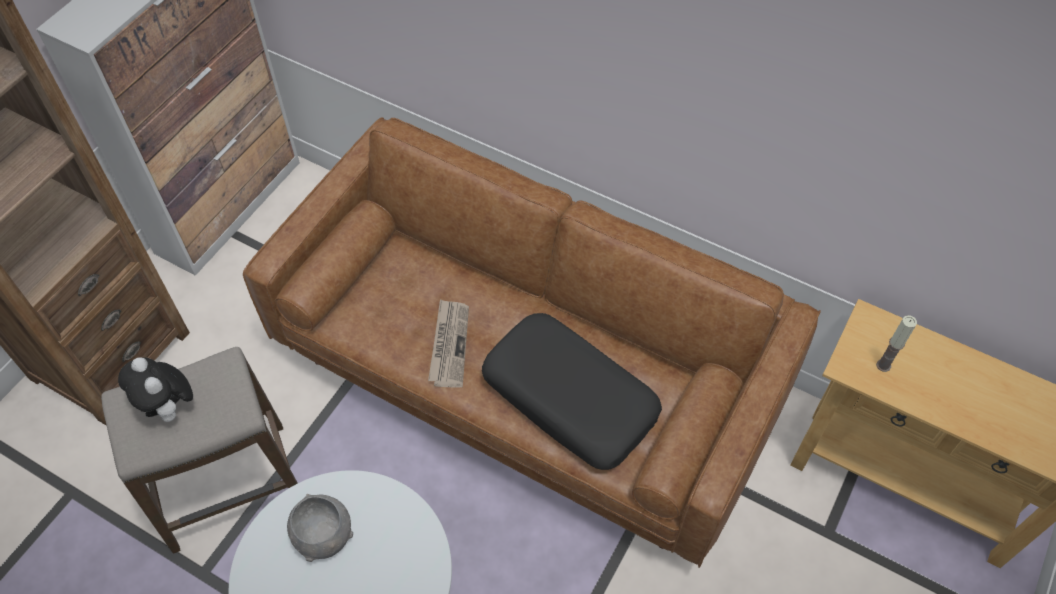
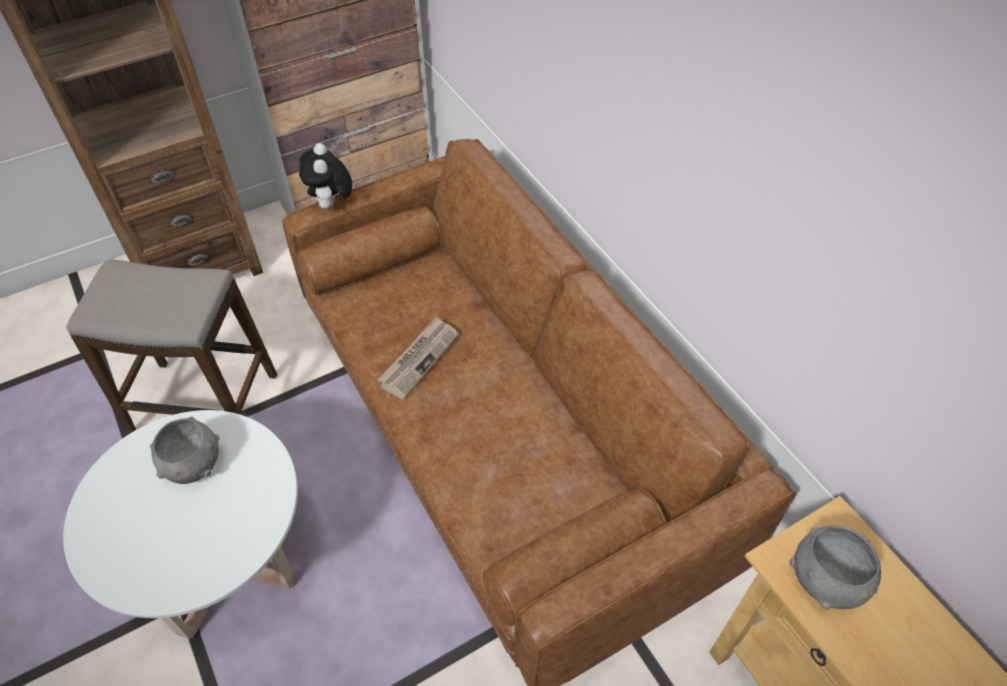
camera: 30 degrees right, 5 degrees down
plush toy [118,357,193,422] -> plush toy moved to [299,143,352,210]
black pillow [482,313,662,470] -> none
candle [876,315,917,372] -> grey bowl [790,526,881,610]

